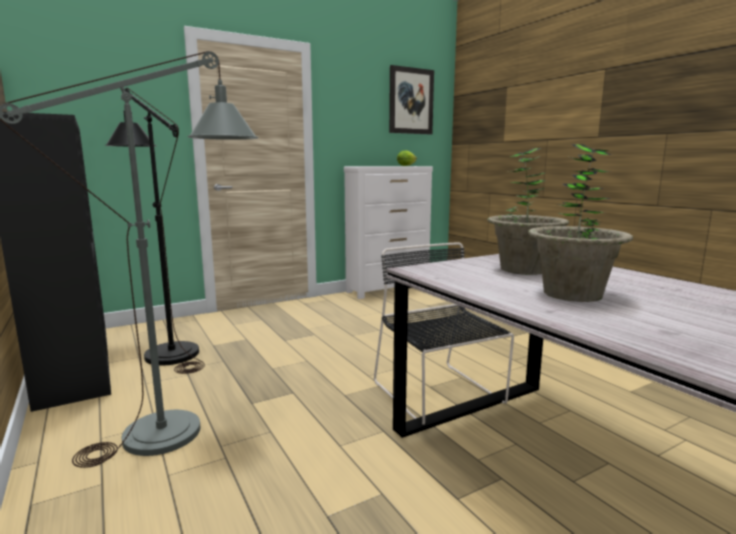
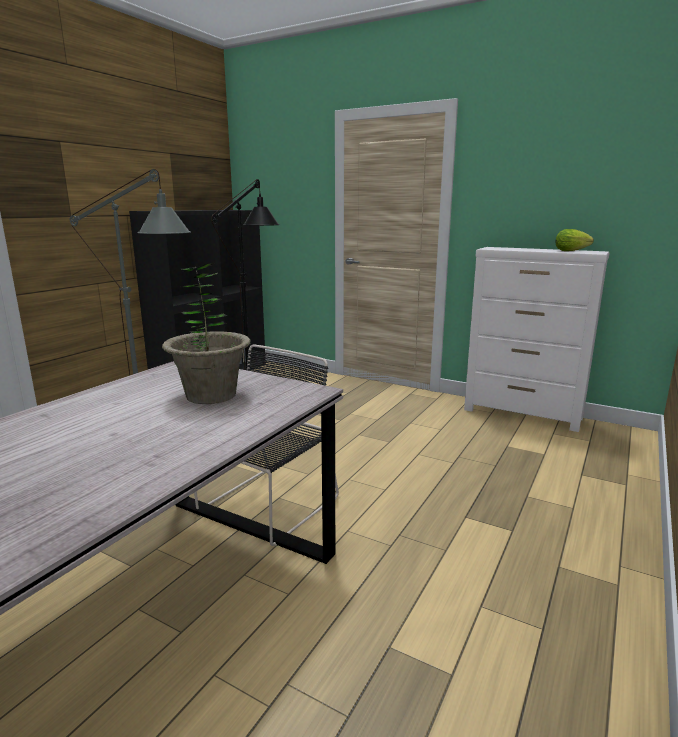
camera: 60 degrees right, 5 degrees up
picture [389,65,434,134] -> none
potted plant [528,144,633,302] -> none

